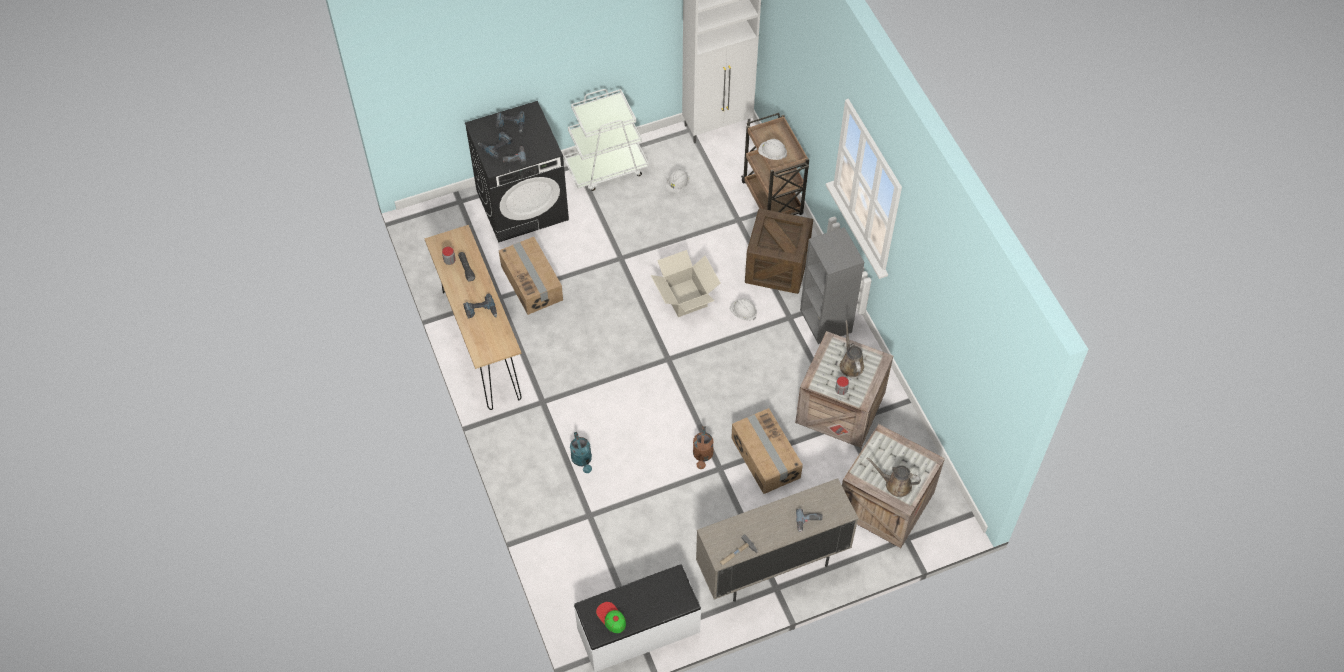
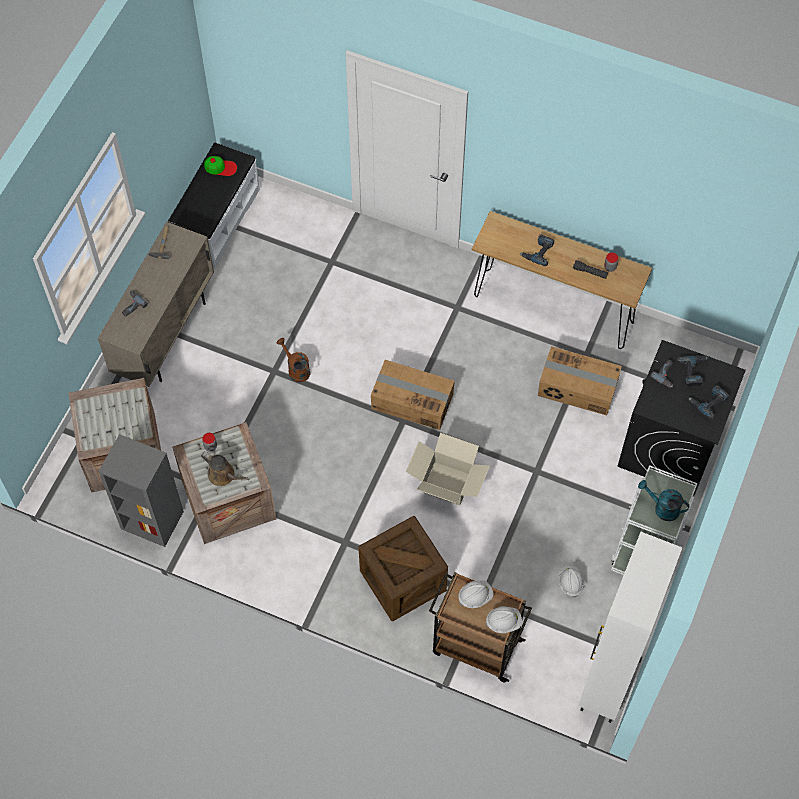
camera: 135 degrees right, 5 degrees up
turquoise watering can [570,432,592,473] -> turquoise watering can moved to [638,480,689,521]
white hard hat [729,298,757,321] -> white hard hat moved to [486,606,522,633]
cardboard box [731,408,803,494] -> cardboard box moved to [371,360,455,430]
grey bookcase [800,227,864,344] -> grey bookcase moved to [98,434,184,547]
brown watering can [867,457,921,497] -> none

